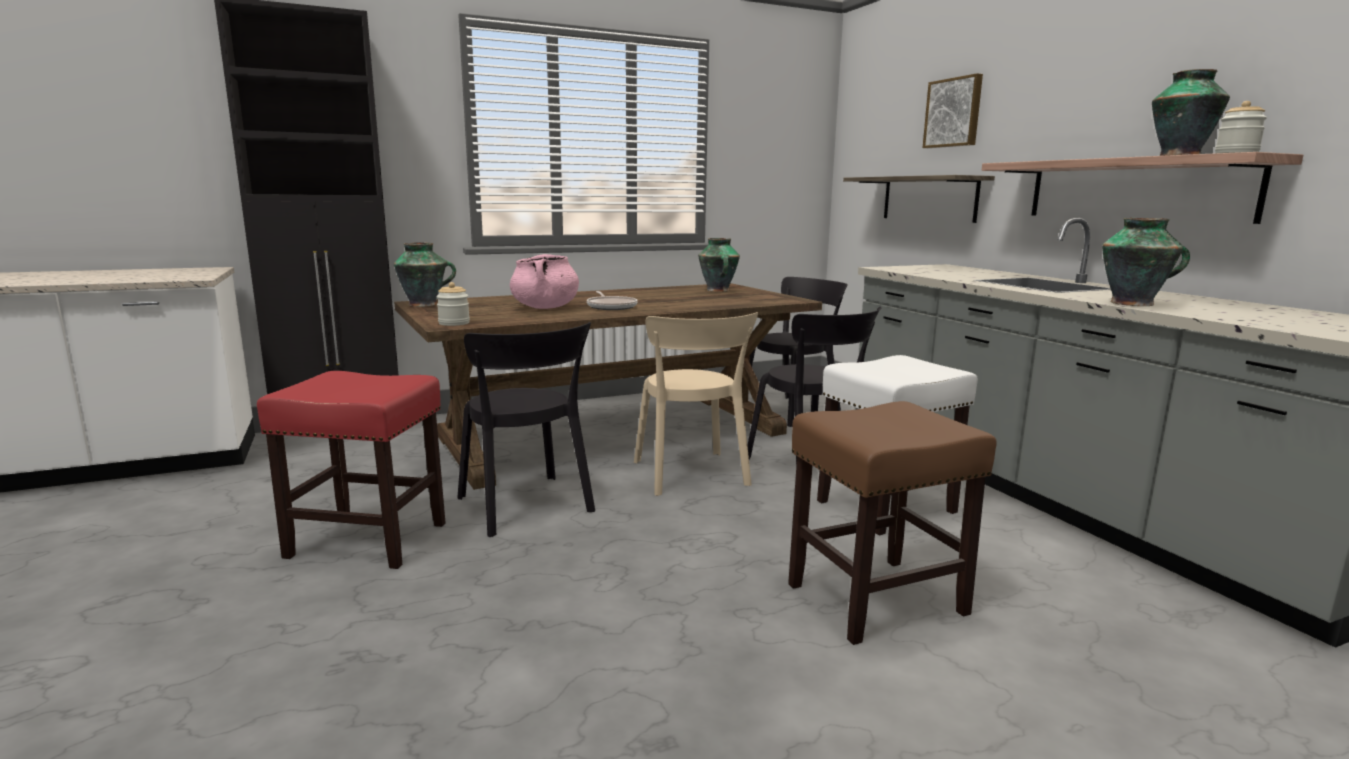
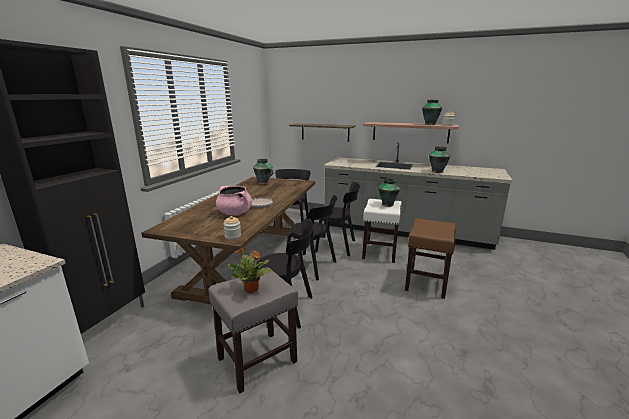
camera: 45 degrees left, 5 degrees up
red stool [257,371,446,569] -> grey stool [208,267,298,394]
vase [394,243,456,307] -> vase moved to [378,178,400,207]
beige chair [634,312,758,496] -> black chair [287,195,337,281]
picture [922,73,983,148] -> none
none -> potted plant [228,247,271,293]

